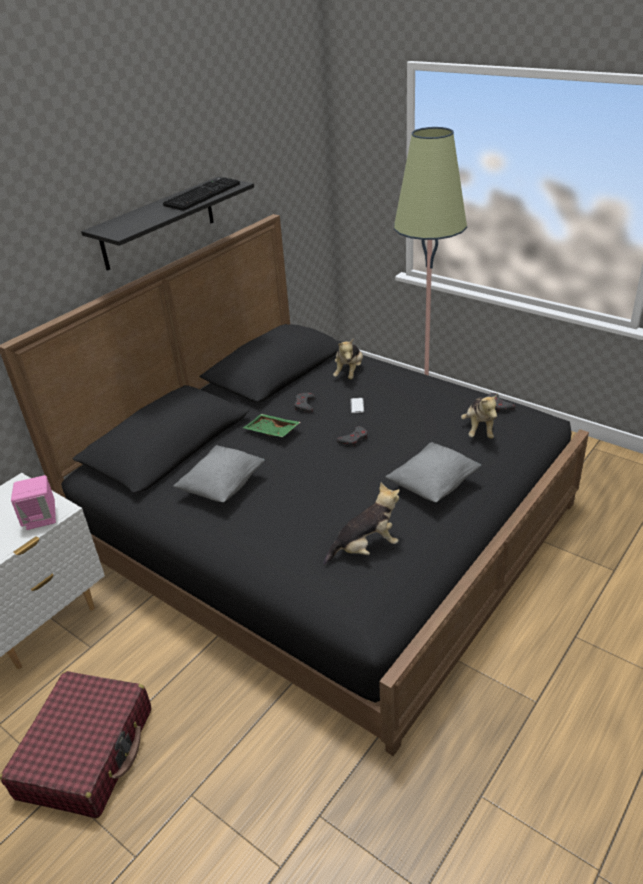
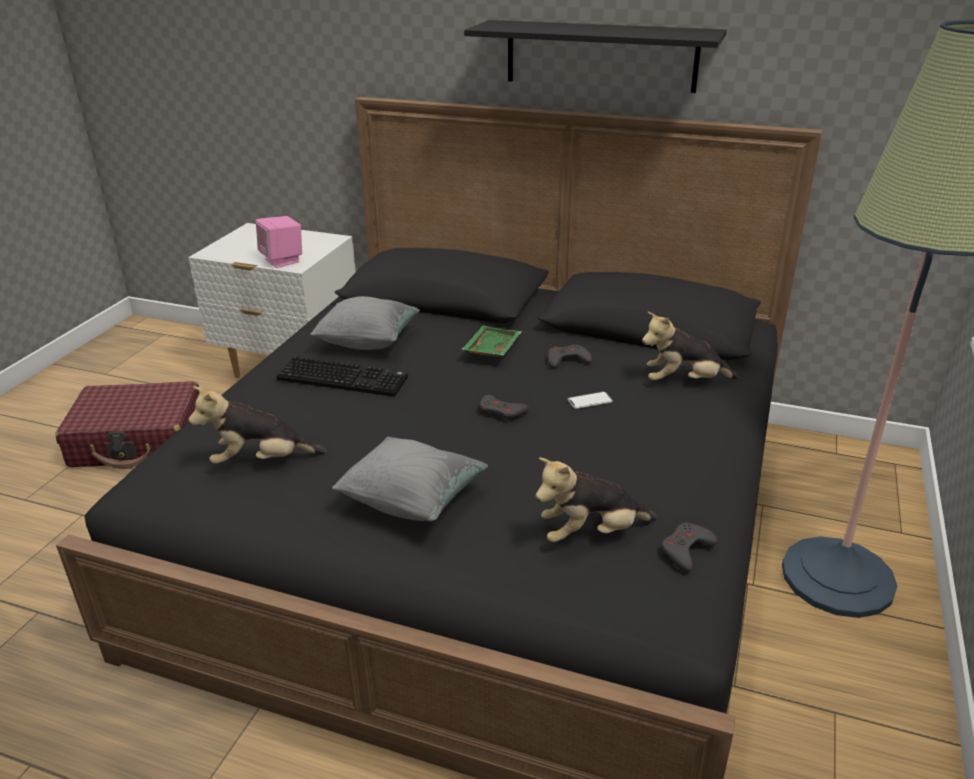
camera: 70 degrees right, 5 degrees down
keyboard [163,177,240,211] -> keyboard moved to [276,356,408,397]
plush toy [323,482,400,565] -> plush toy turned 120 degrees clockwise [189,386,327,464]

